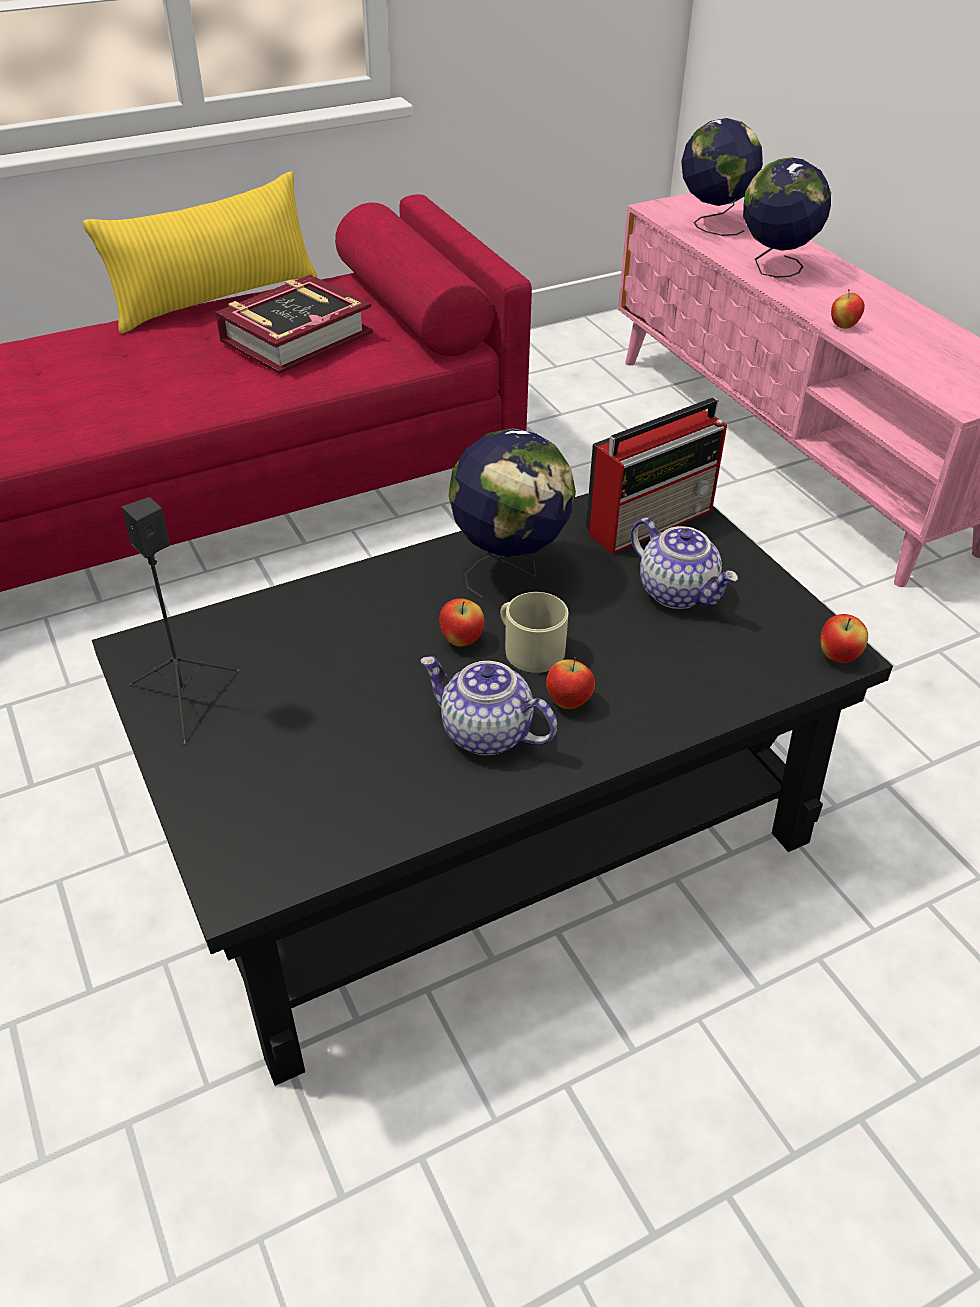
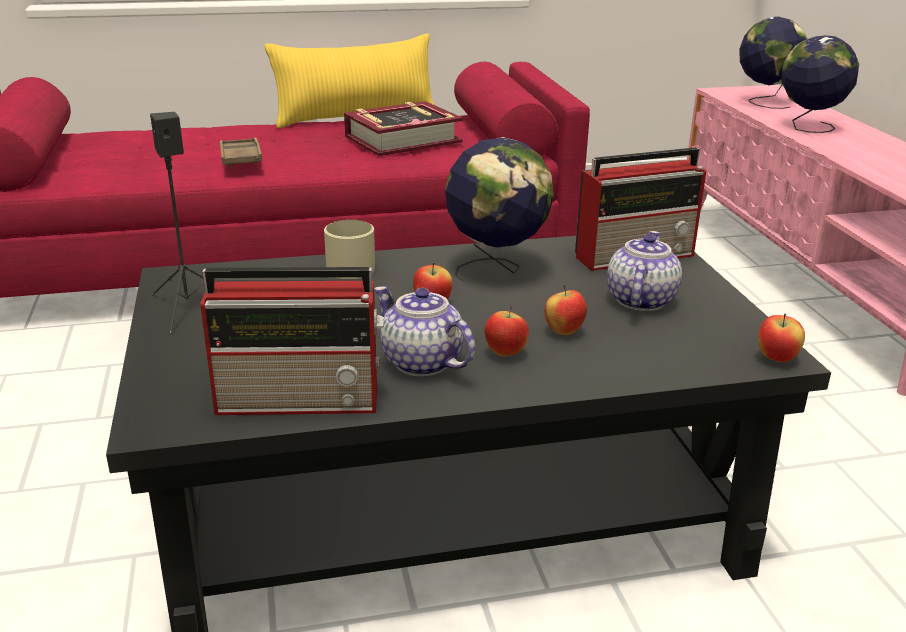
camera: 15 degrees right, 15 degrees down
beige mug [500,592,568,673] -> beige mug moved to [324,219,375,279]
teapot [631,518,738,609] -> teapot turned 135 degrees counterclockwise [607,231,682,311]
apple [831,289,865,329] -> apple moved to [545,285,587,335]
none -> radio [200,267,384,415]
none -> brown tray [220,137,262,167]

